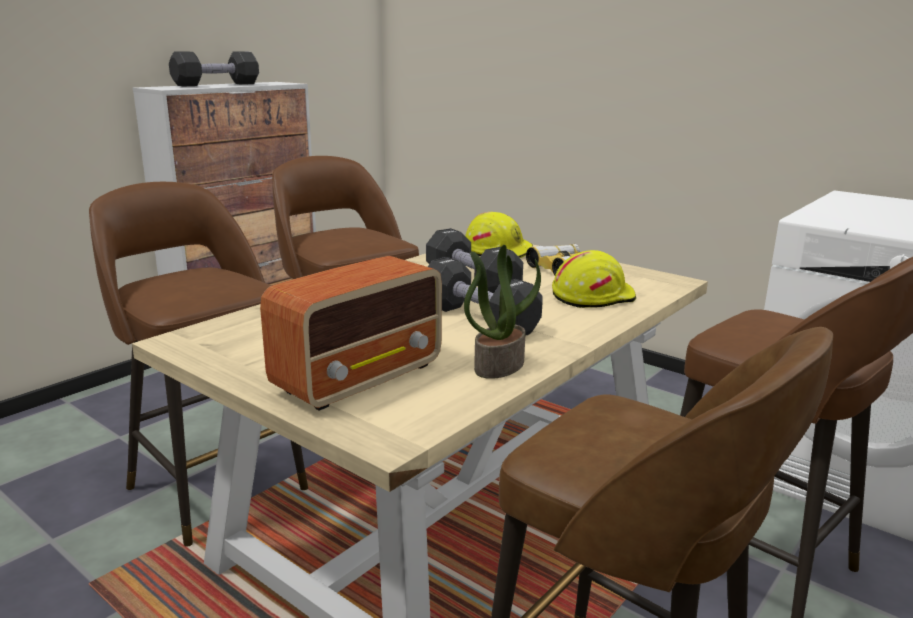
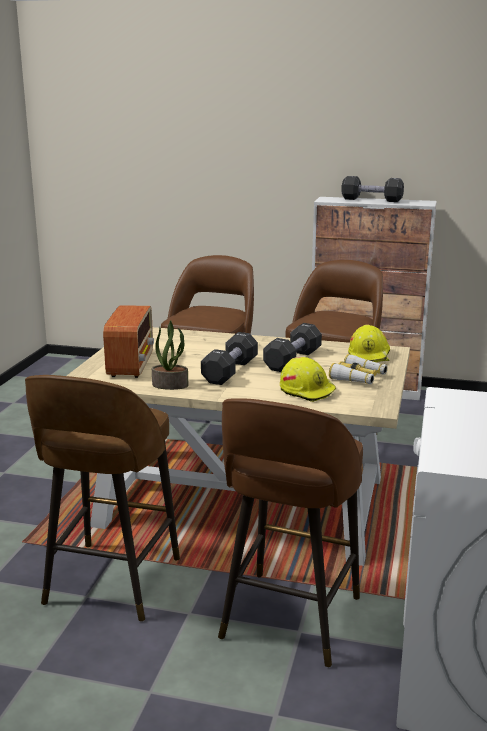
camera: 65 degrees right, 0 degrees up
radio [260,256,442,411] -> radio turned 105 degrees counterclockwise [103,305,154,378]

